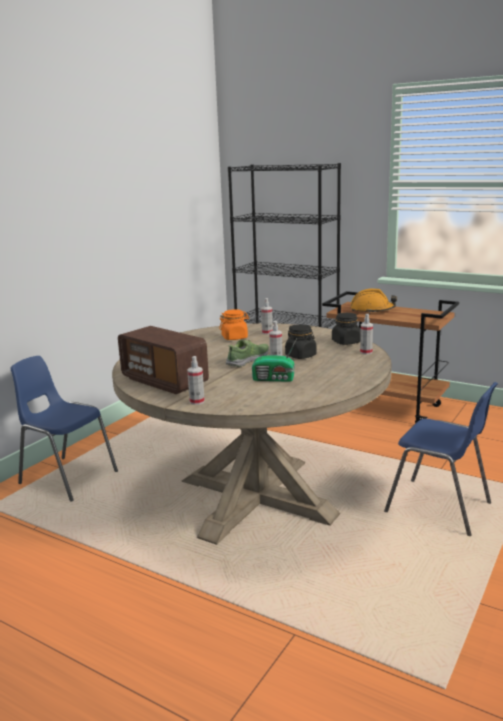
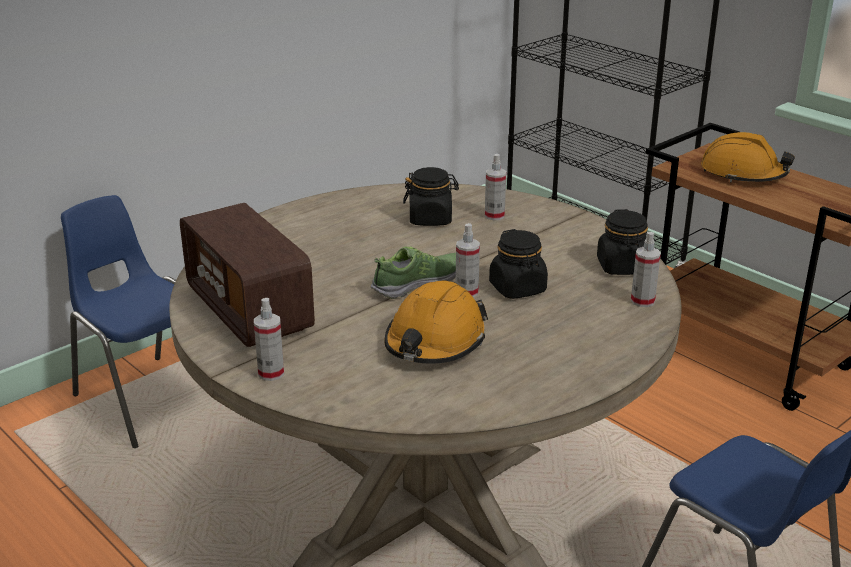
camera: 15 degrees right, 10 degrees up
orange jar [219,309,249,340] -> black jar [403,167,459,226]
radio [252,338,297,382] -> orange hard hat [384,281,488,364]

